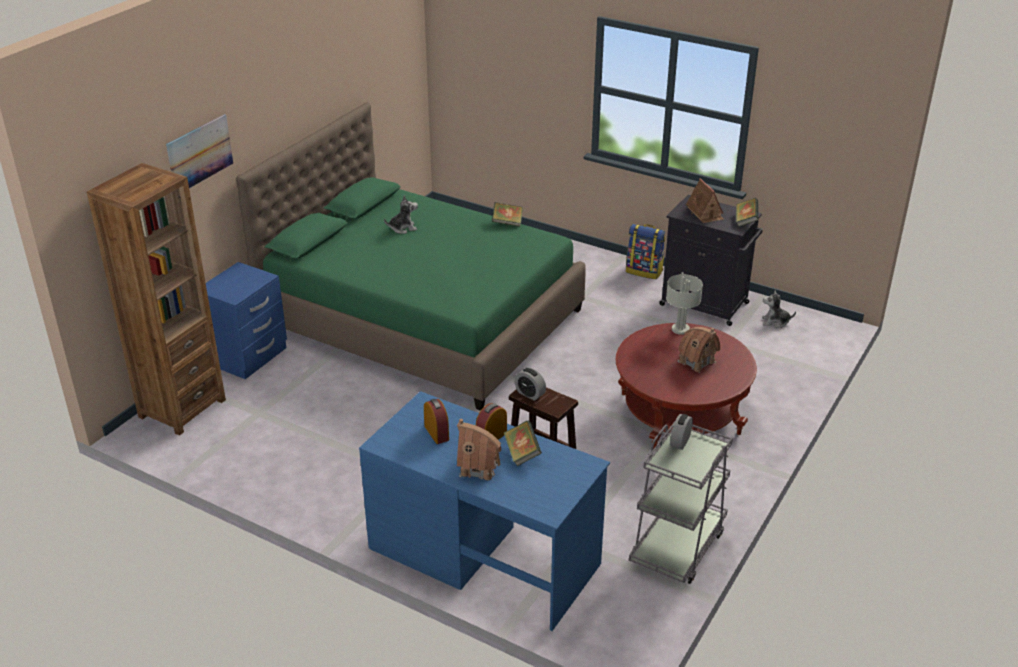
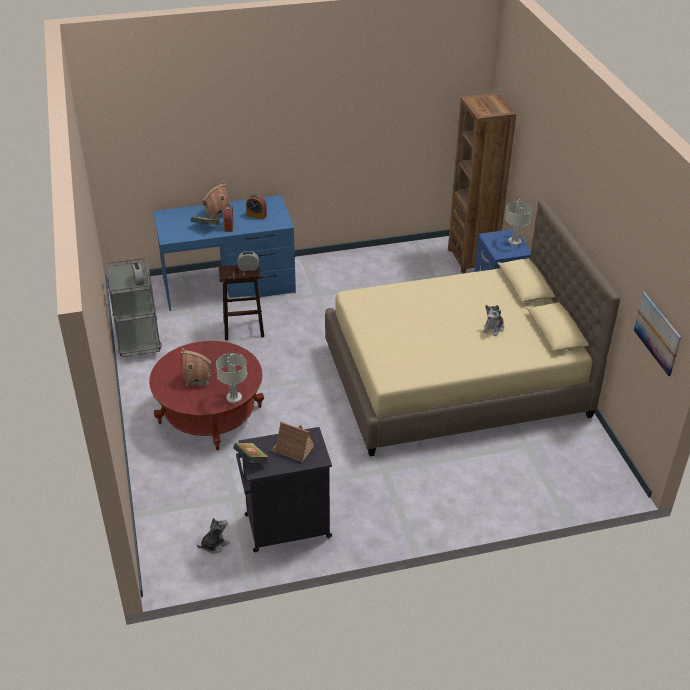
camera: 135 degrees right, 5 degrees up
picture [166,114,233,188] -> picture moved to [634,292,681,377]
green bed [236,102,586,411] -> beige bed [325,198,620,456]
book [492,202,523,227] -> none
backpack [626,224,665,279] -> none
none -> grey table lamp [505,199,532,246]

